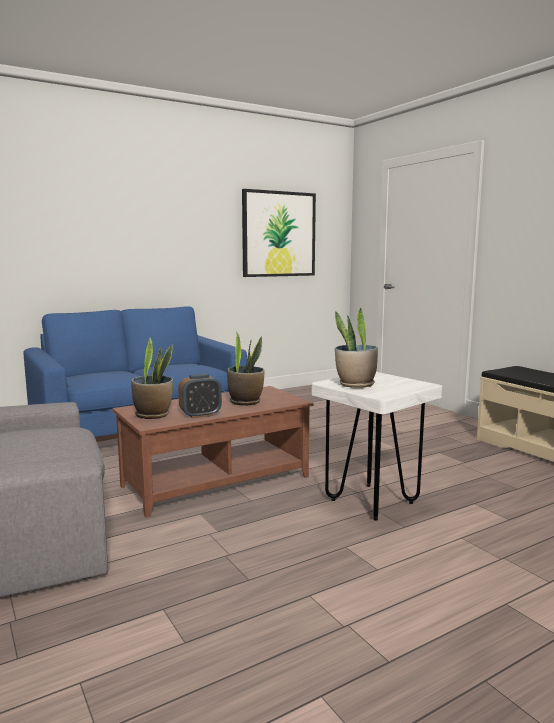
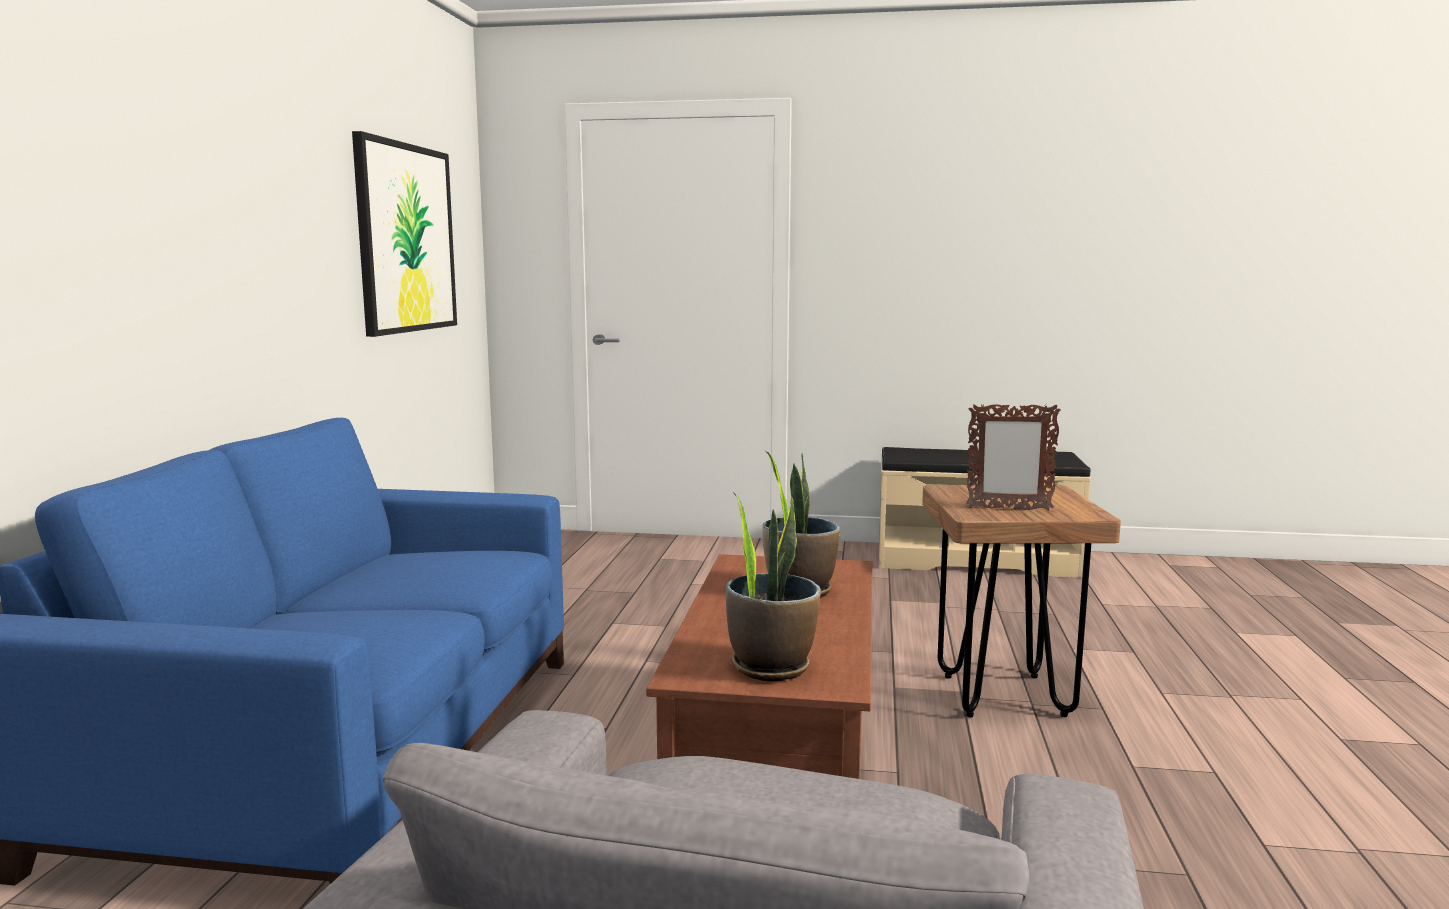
camera: 50 degrees left, 0 degrees up
alarm clock [178,374,222,418] -> none
white stool [311,372,442,521] -> brown stool [922,485,1121,718]
potted plant [335,308,378,388] -> picture frame [966,403,1061,511]

